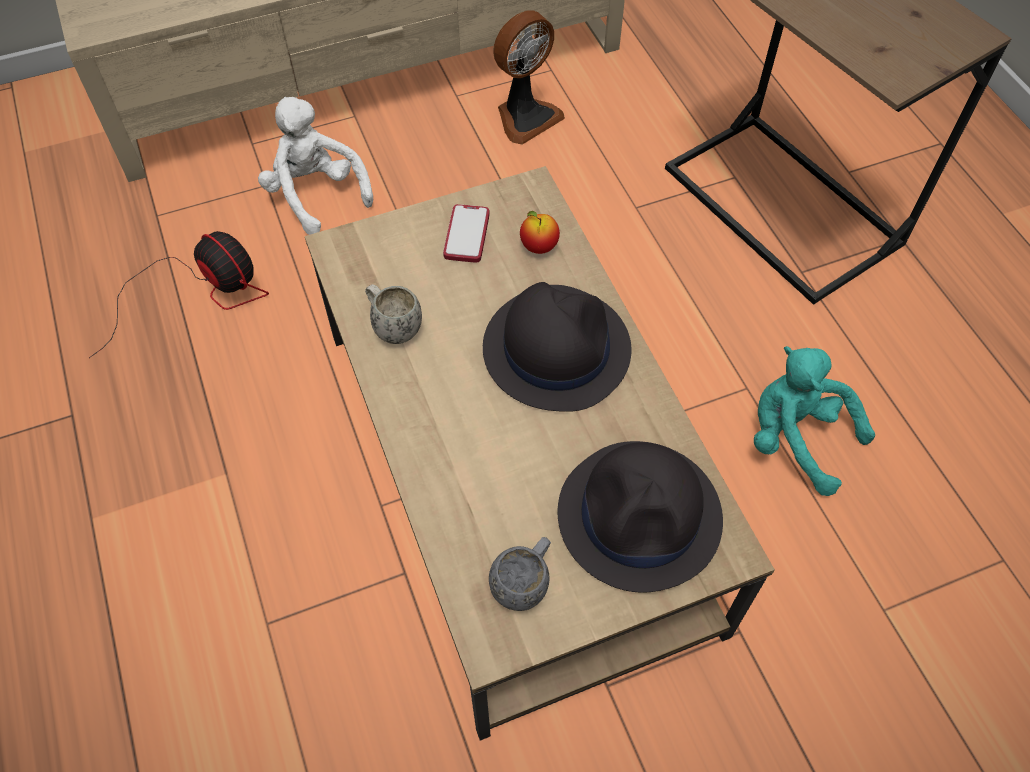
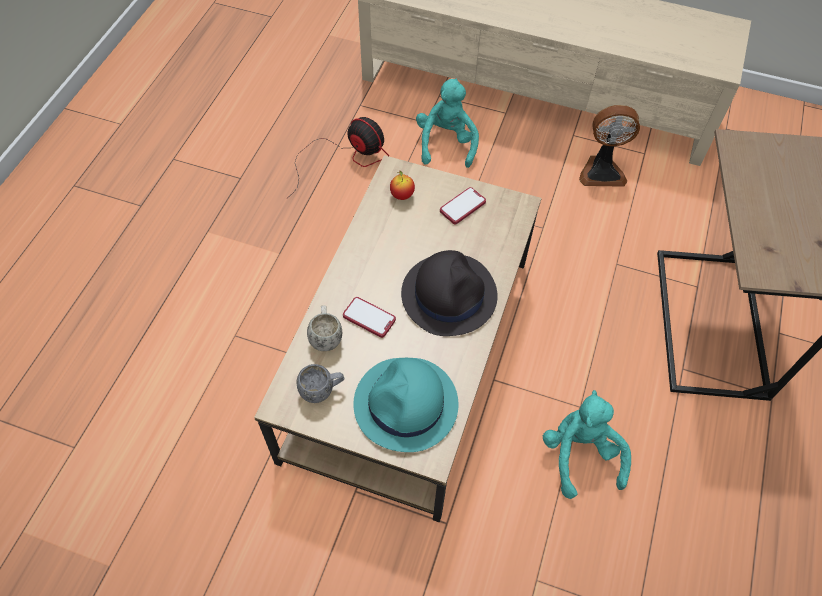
camera: 40 degrees right, 0 degrees up
fan [89,231,269,358] -> fan turned 45 degrees counterclockwise [290,117,389,196]
white plush toy [258,97,373,235] -> turquoise plush toy [416,79,479,168]
white mug [365,284,422,344] -> white mug moved to [307,305,342,351]
apple [520,211,560,254] -> apple moved to [390,171,415,200]
black hat [558,441,723,593] -> turquoise hat [353,358,458,452]
none -> phone [343,297,396,338]

